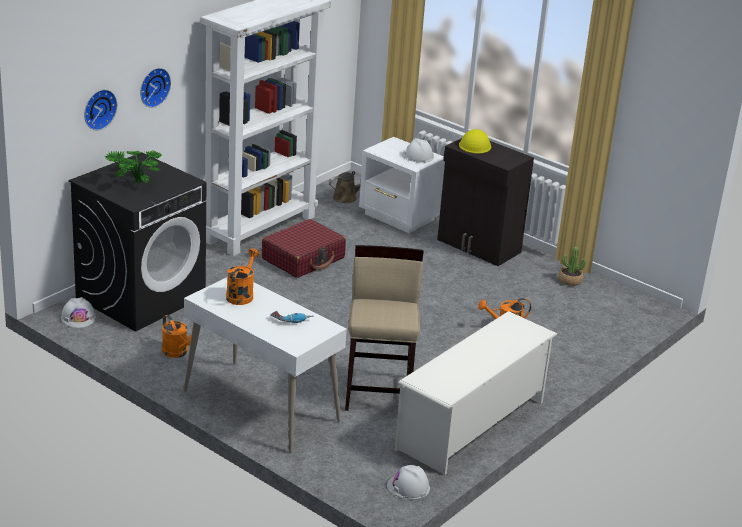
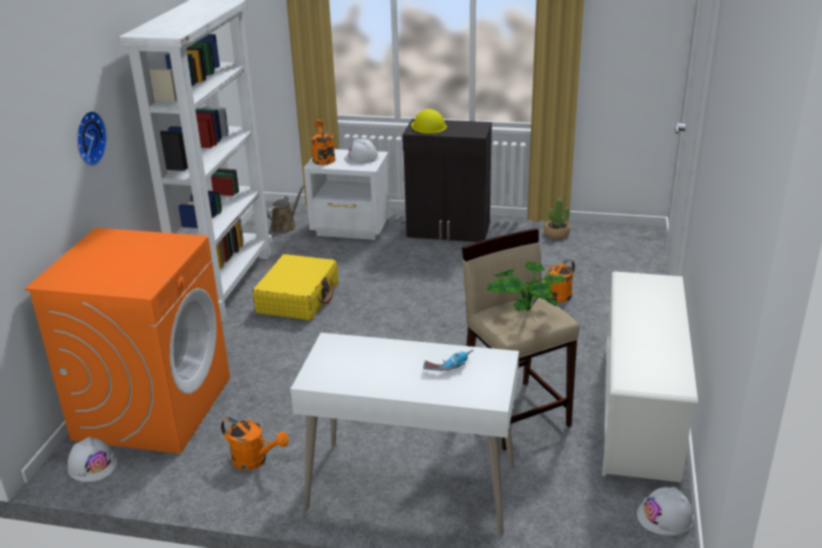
camera: 25 degrees left, 0 degrees up
black washing machine [69,153,206,331] -> orange washing machine [25,228,230,454]
wall clock [84,89,117,130] -> none
potted plant [105,150,162,183] -> potted plant moved to [486,262,567,311]
orange watering can [226,249,260,305] -> orange watering can moved to [311,120,335,165]
red suitcase [262,219,346,278] -> yellow suitcase [253,254,338,321]

